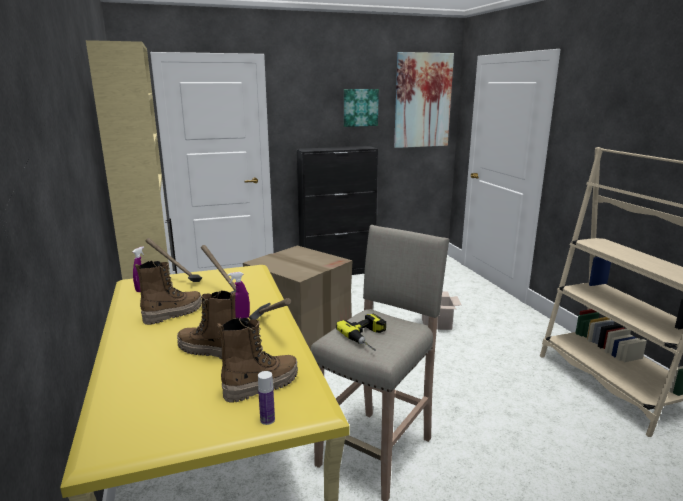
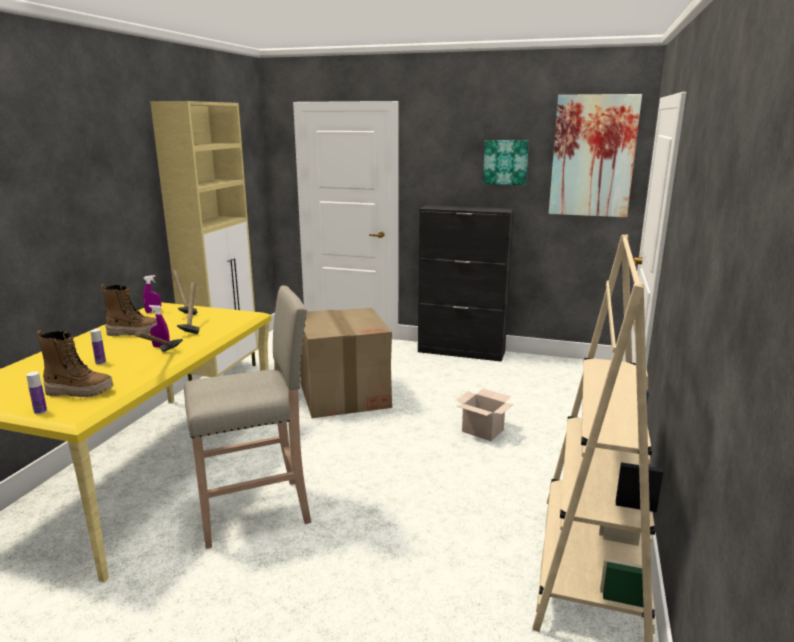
camera: 35 degrees right, 0 degrees up
boot [177,290,236,359] -> bottle [90,329,106,365]
power drill [336,314,386,351] -> none

